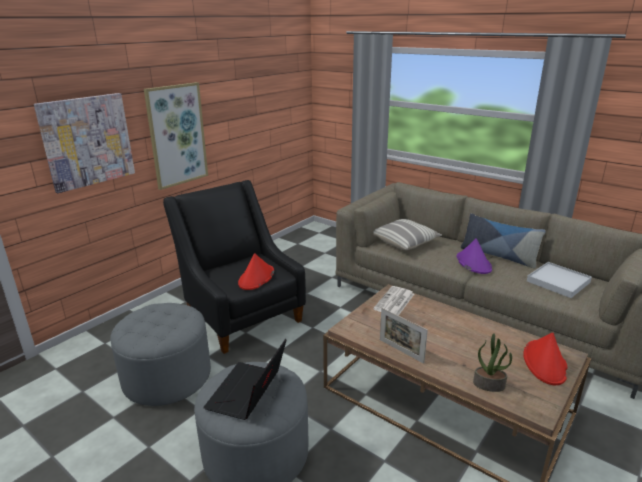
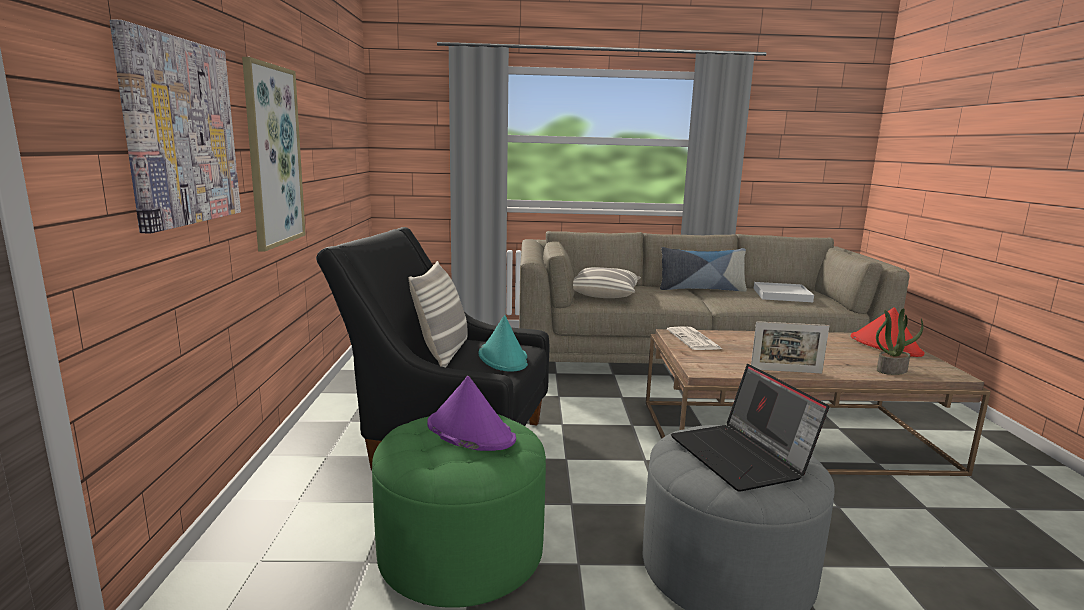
camera: 40 degrees left, 10 degrees down
grey ottoman [110,303,211,406] -> green ottoman [372,414,546,608]
red hat [238,253,274,290] -> turquoise hat [479,315,528,372]
purple hat [456,238,492,274] -> purple hat moved to [427,376,516,451]
none -> pillow [408,261,468,367]

